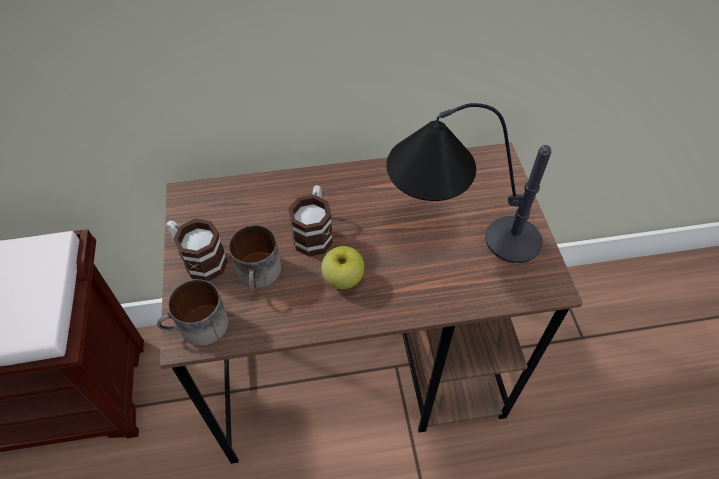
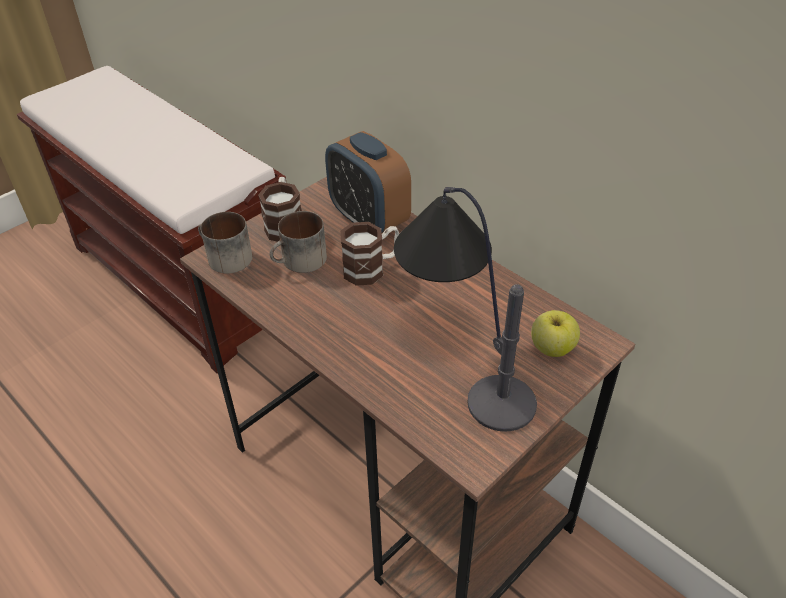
camera: 55 degrees right, 10 degrees down
apple [321,246,364,289] -> apple moved to [531,310,580,357]
none -> alarm clock [325,131,411,233]

